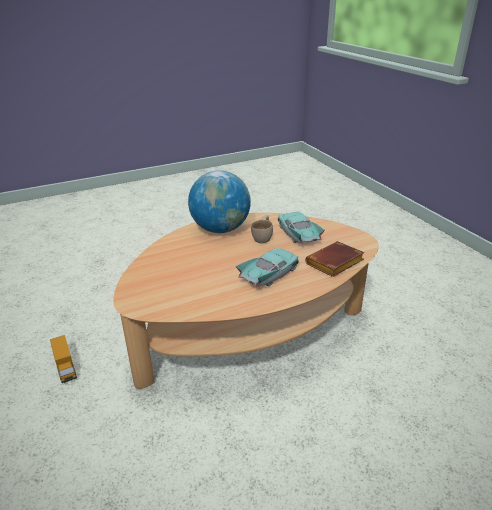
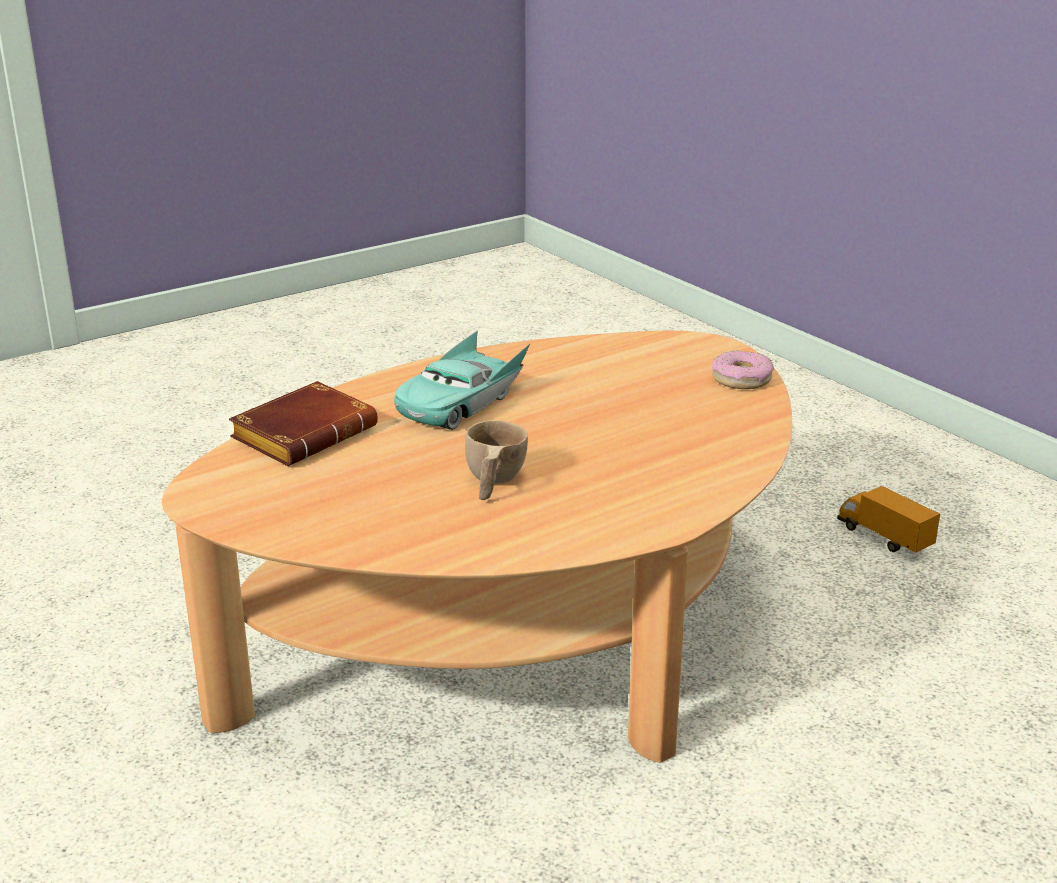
camera: 170 degrees right, 5 degrees down
globe [188,170,251,233] -> none
turquoise toy car [278,212,325,243] -> none
none -> donut [712,350,774,389]

